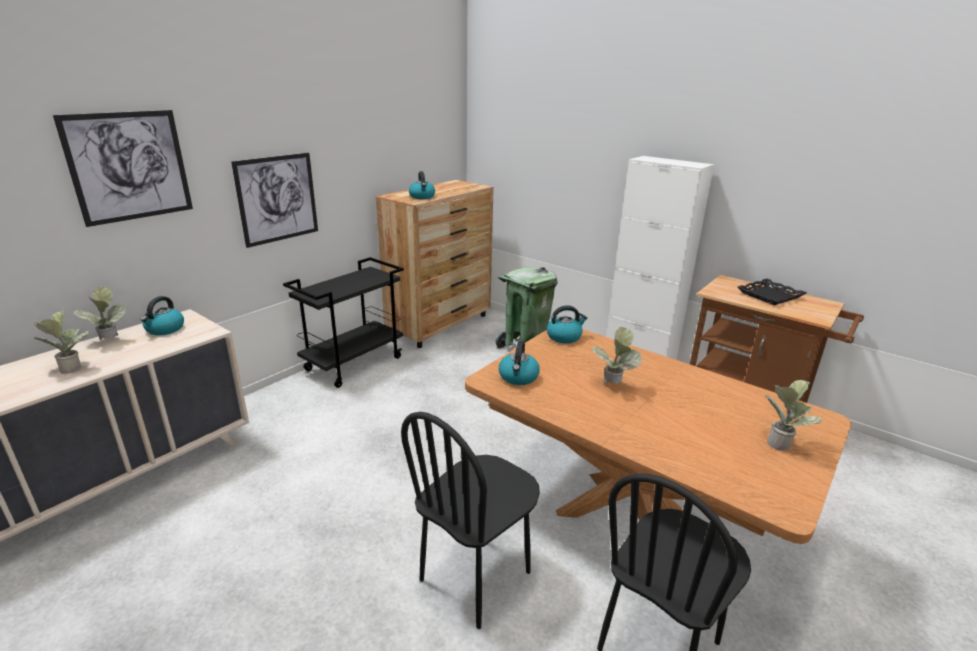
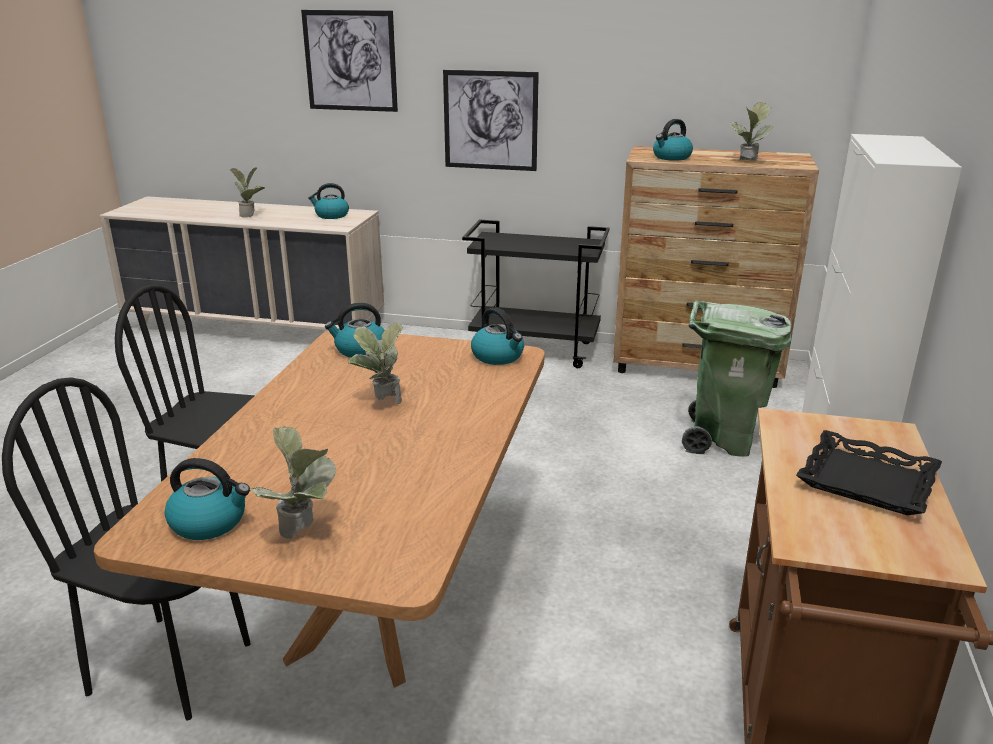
camera: 65 degrees right, 0 degrees up
potted plant [73,287,126,340] -> potted plant moved to [730,102,773,161]
none -> kettle [164,458,250,540]

